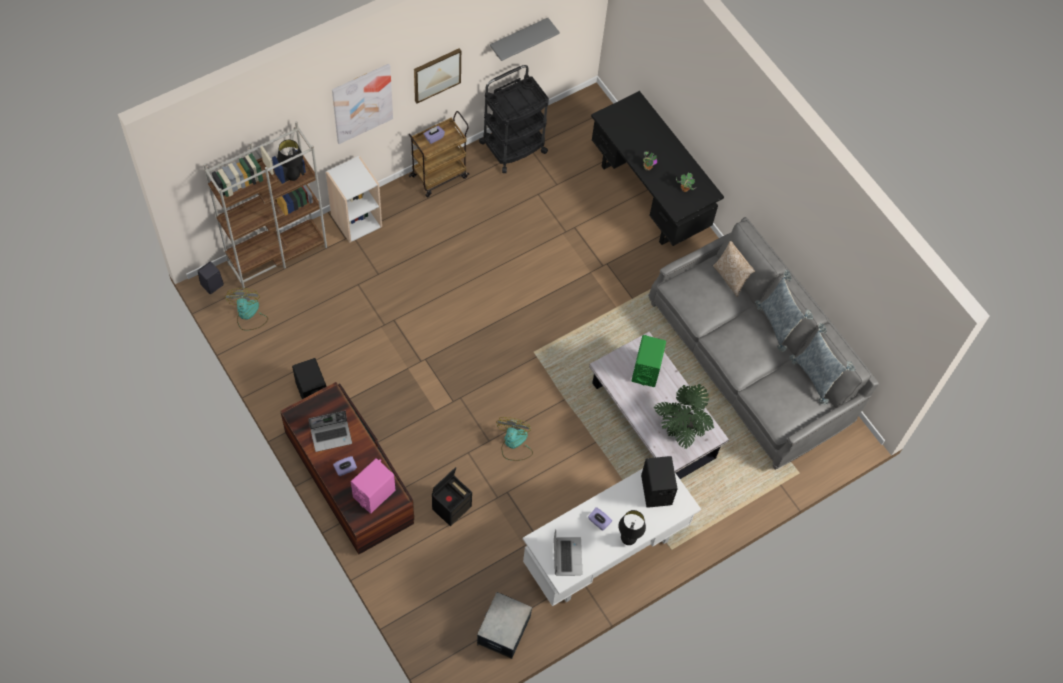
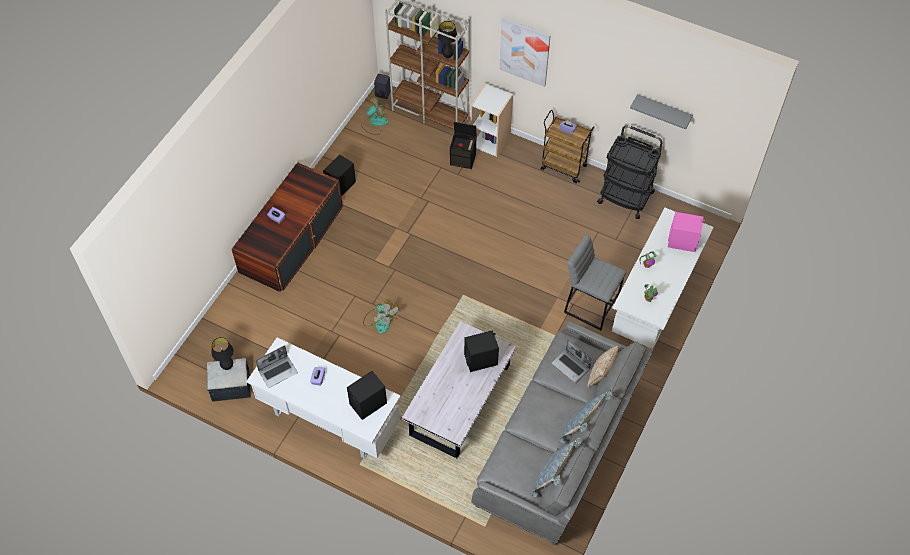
camera: 65 degrees right, 5 degrees down
laptop [309,411,352,452] -> laptop moved to [552,339,592,383]
pink speaker [351,458,396,514] -> pink speaker moved to [668,212,705,252]
picture [414,48,461,103] -> none
black storage box [432,467,472,526] -> black storage box moved to [450,122,476,169]
fan [496,417,533,461] -> fan turned 75 degrees clockwise [363,301,399,334]
black desk [591,91,724,246] -> white desk [612,208,714,349]
black table lamp [618,510,646,545] -> black table lamp moved to [211,337,234,370]
green speaker [632,335,666,387] -> black speaker [464,330,499,372]
potted plant [654,384,714,449] -> none
none -> grey stool [564,235,626,330]

